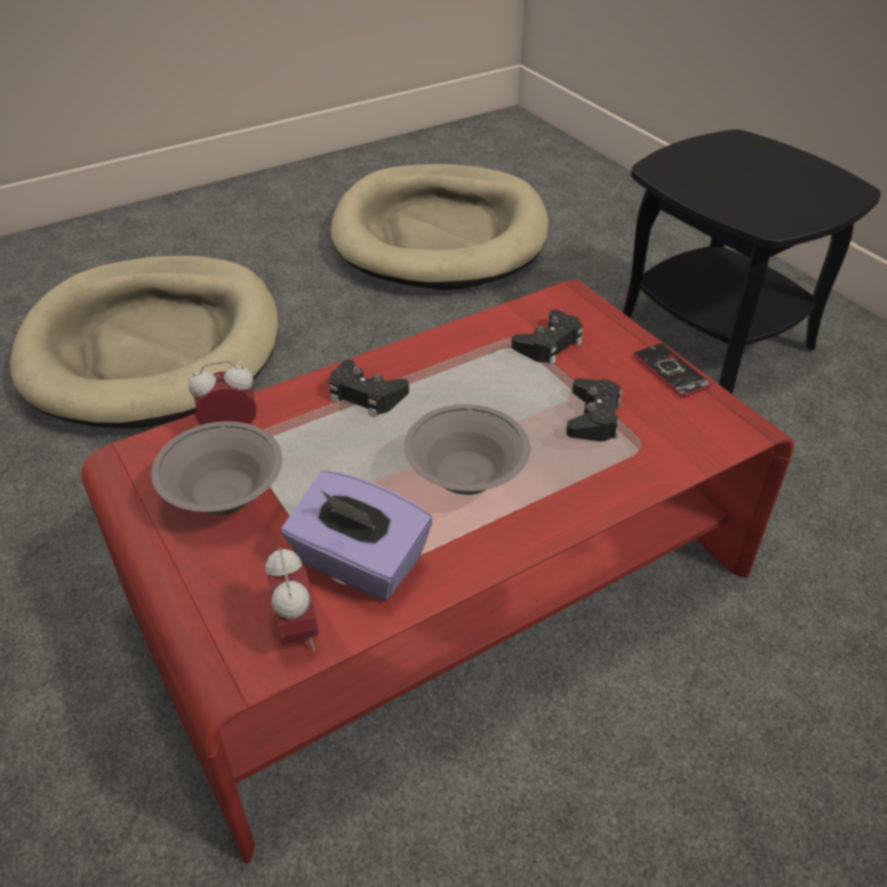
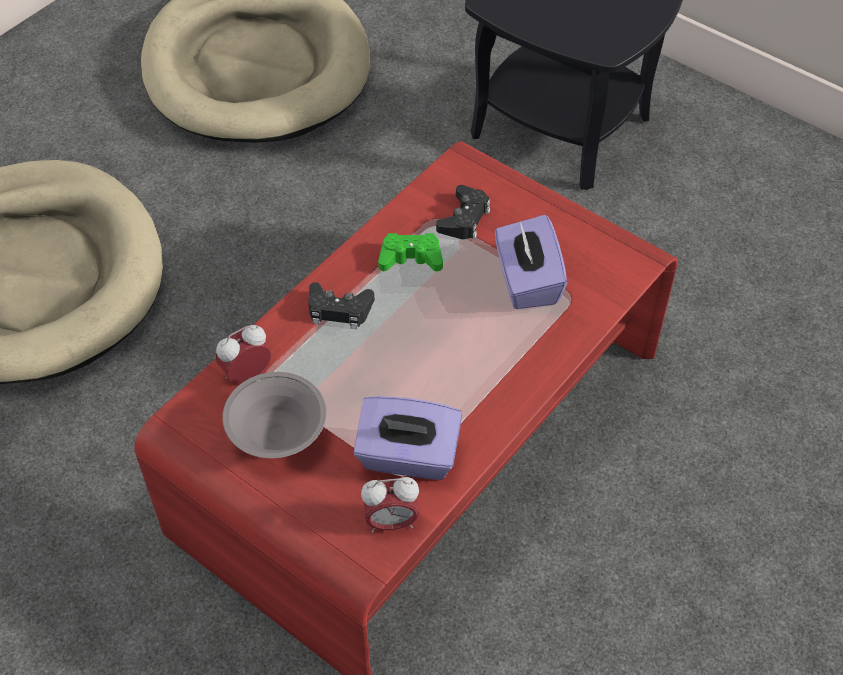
camera: 20 degrees left, 10 degrees up
alarm clock [265,547,319,651] -> alarm clock turned 120 degrees clockwise [361,477,419,532]
grey bowl [404,404,530,495] -> none
black game controller [566,378,622,441] -> purple tissue box [495,215,567,309]
phone [633,343,712,397] -> none
none -> green game controller [378,233,443,271]

